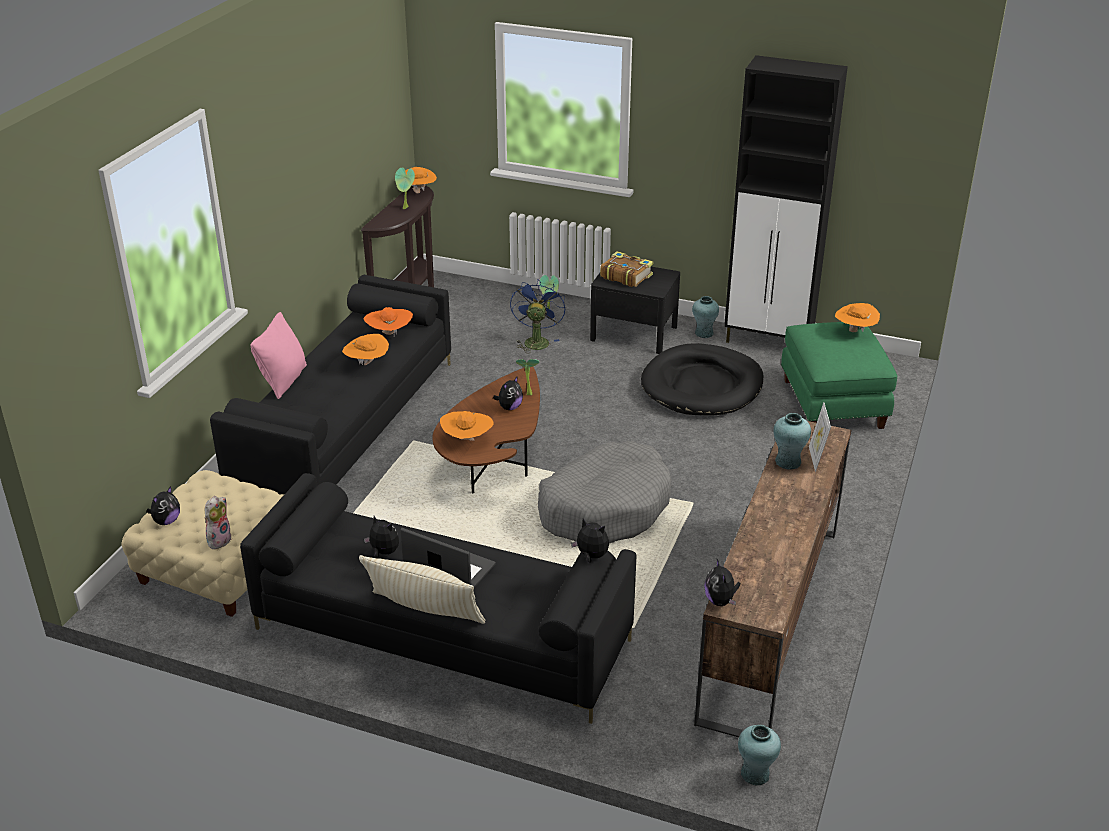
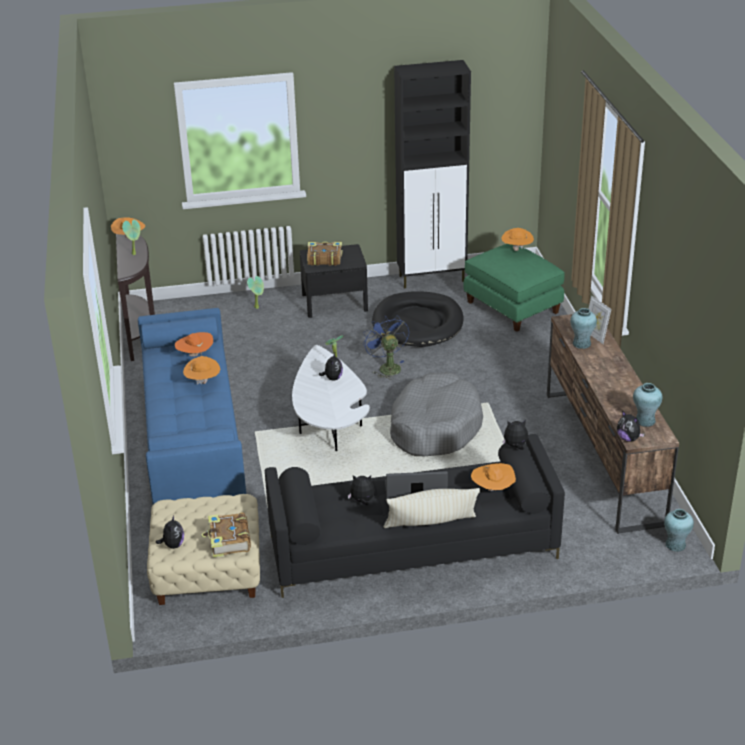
camera: 30 degrees left, 0 degrees up
plush toy [204,496,232,551] -> book [201,512,251,558]
black sofa [210,275,451,494] -> blue sofa [138,308,246,504]
pink pillow [251,312,307,399] -> none
brown coffee table [432,367,540,493] -> white coffee table [292,345,370,451]
orange hat [440,411,494,440] -> orange hat moved to [471,463,516,491]
blue fan [510,279,565,354] -> blue fan moved to [363,315,409,380]
turquoise vase [692,296,719,338] -> turquoise vase moved to [633,383,662,427]

